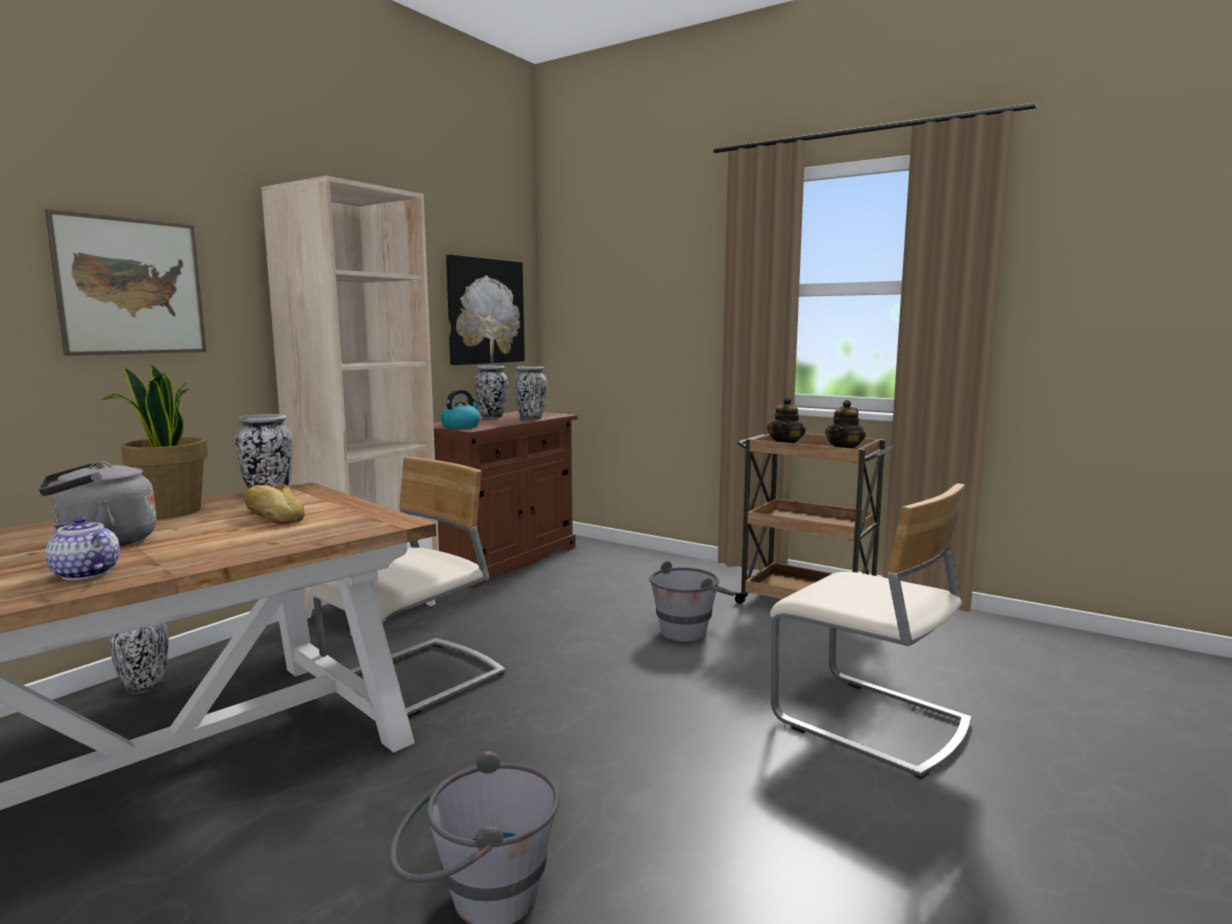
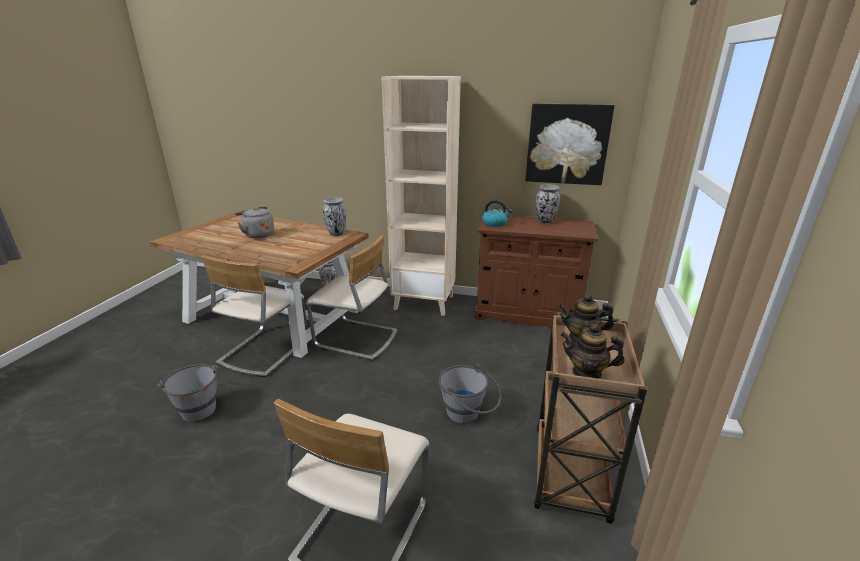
camera: 70 degrees right, 15 degrees up
picture [45,209,207,356] -> none
teapot [45,516,120,580] -> none
potted plant [103,364,208,518] -> none
bread [244,485,305,524] -> none
vase [513,366,547,420] -> none
none -> beige chair [201,255,307,377]

